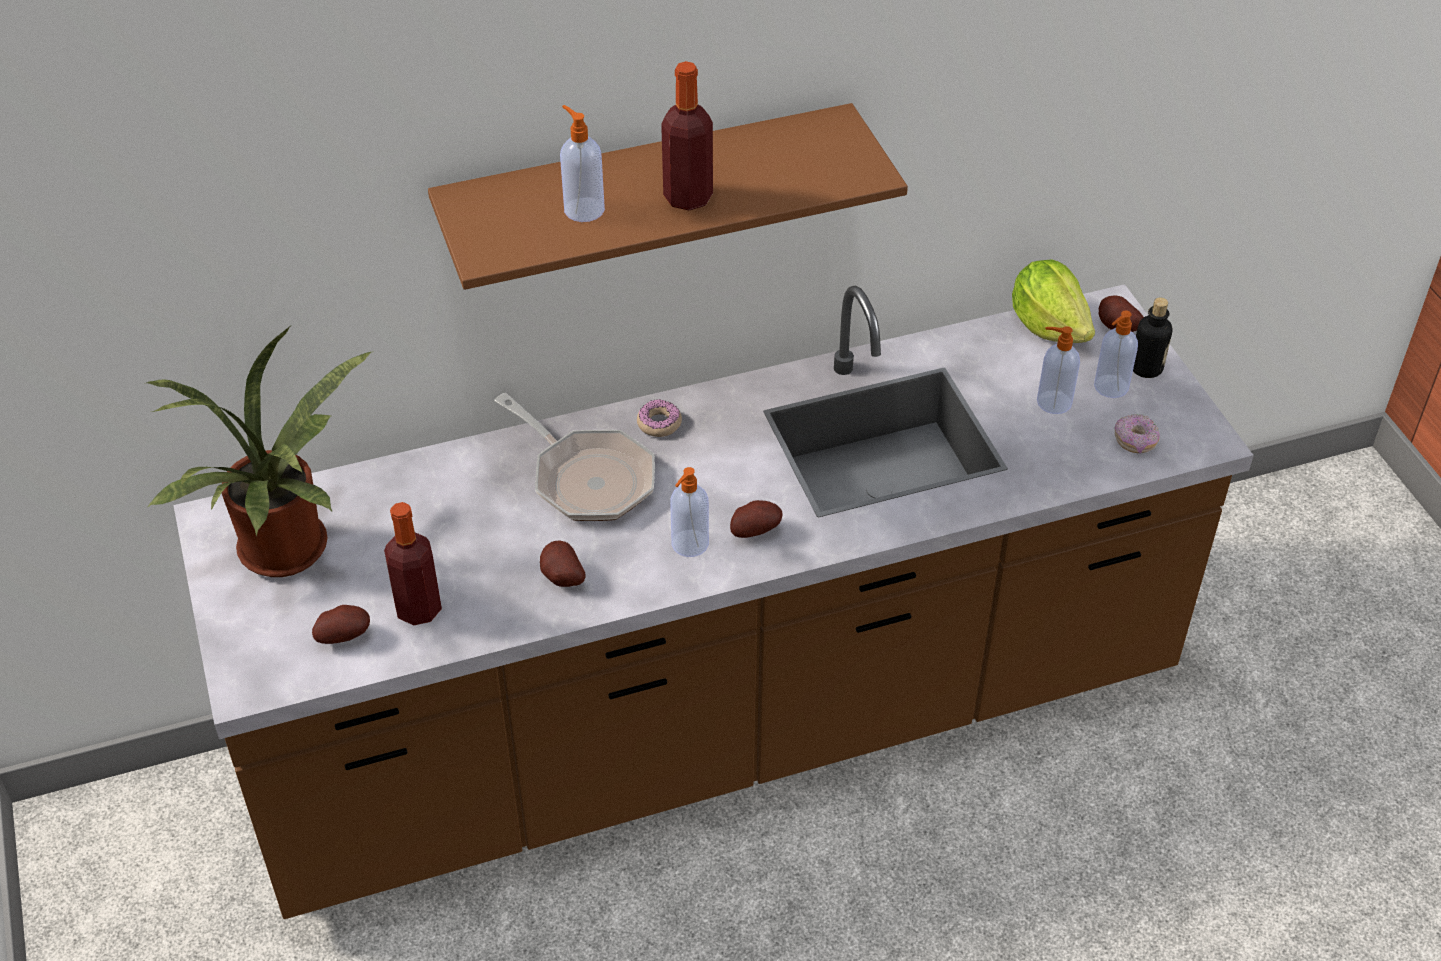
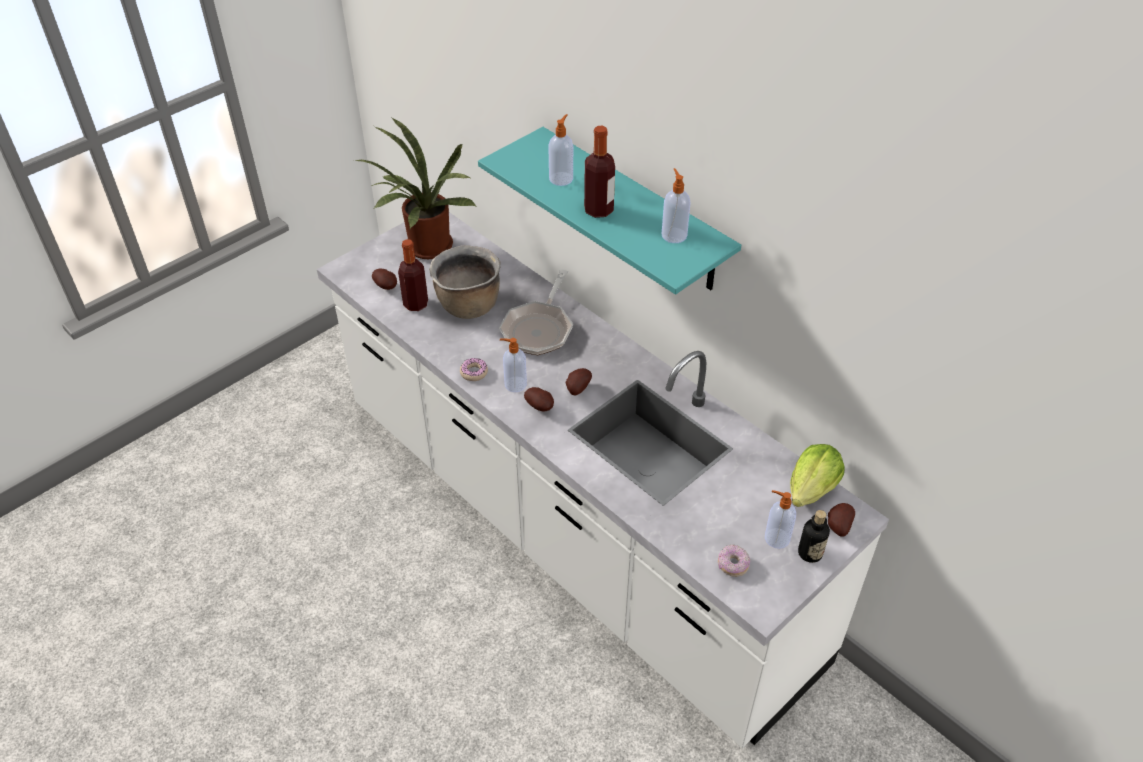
camera: 65 degrees right, 0 degrees up
brown counter [173,284,1254,919] -> white counter [317,212,889,748]
brown shelf [428,103,908,290] -> turquoise shelf [478,127,741,295]
potato [540,541,586,587] -> potato moved to [566,368,592,395]
donut [637,399,682,437] -> donut moved to [460,358,488,381]
soap dispenser [1037,326,1080,414] -> soap dispenser moved to [662,168,691,243]
none -> brown cooking pot [429,245,501,319]

